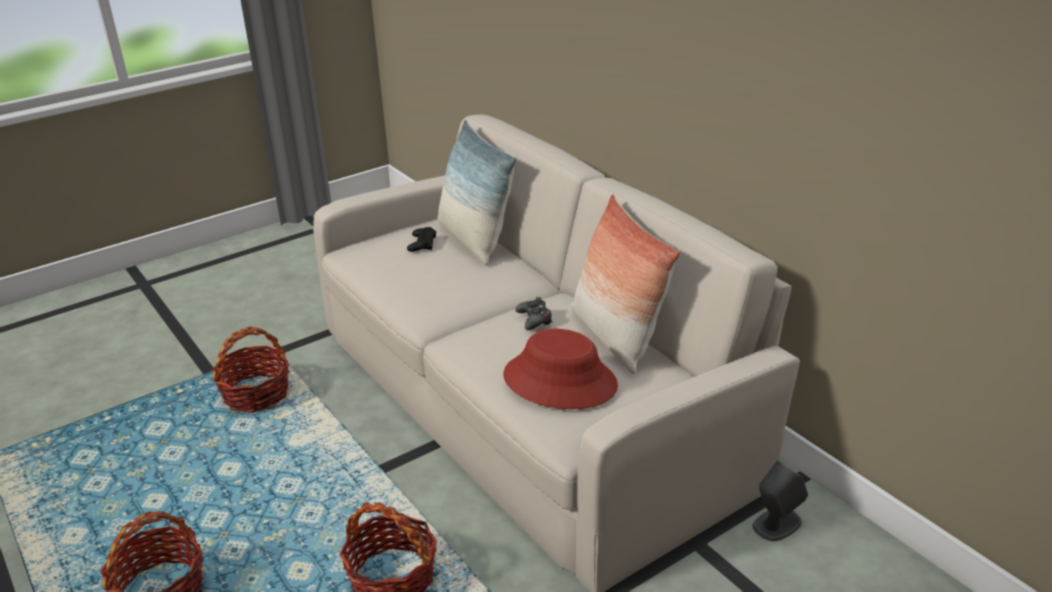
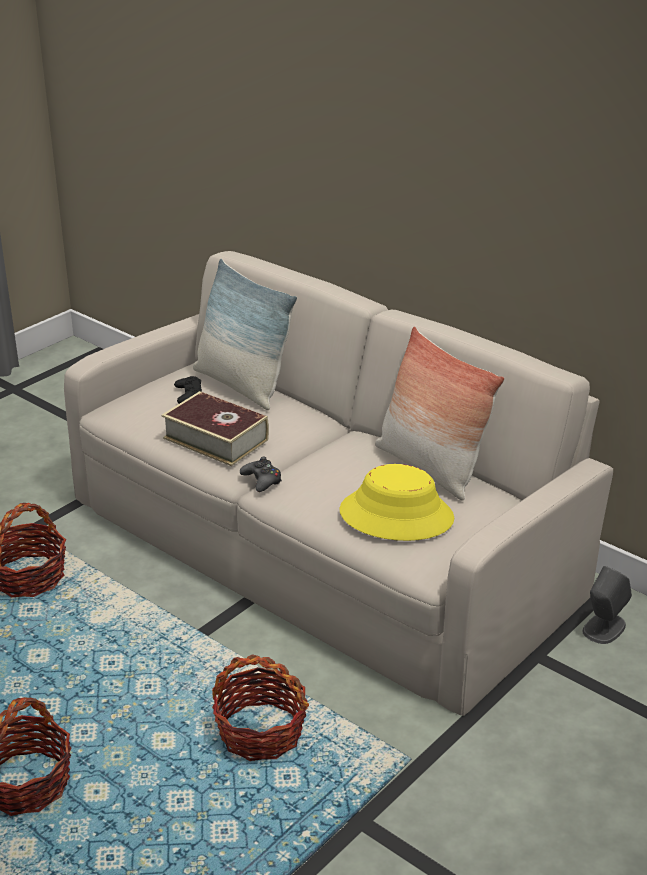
camera: 15 degrees left, 0 degrees up
red hat [503,329,618,409] -> yellow hat [339,464,454,541]
black game controller [515,297,552,330] -> black game controller moved to [240,457,282,492]
none -> book [161,391,269,466]

